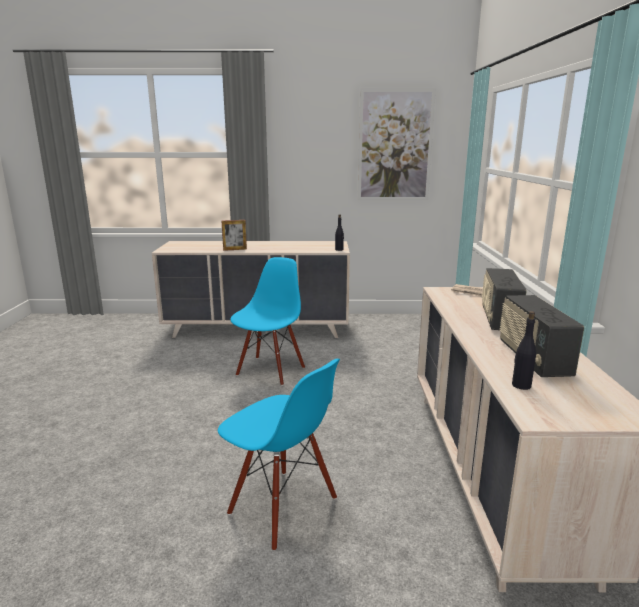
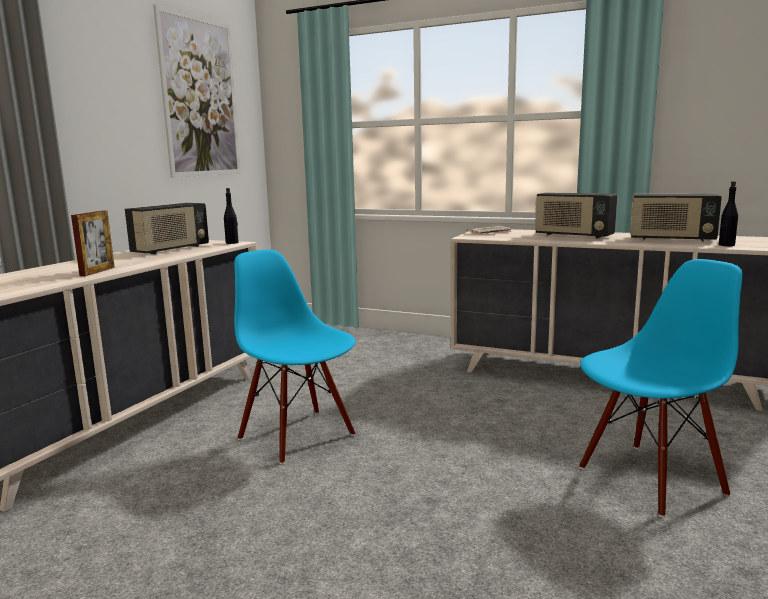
camera: 65 degrees left, 5 degrees down
none -> radio [125,203,209,254]

